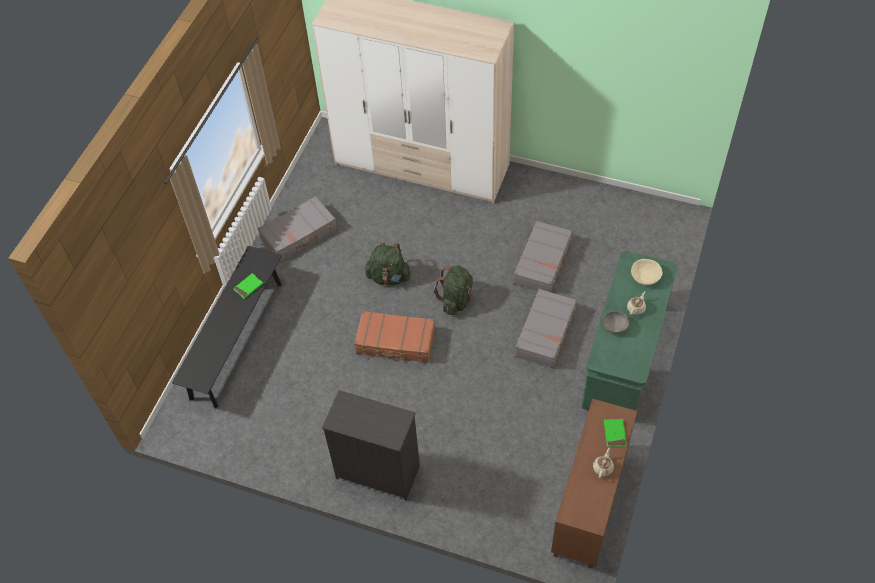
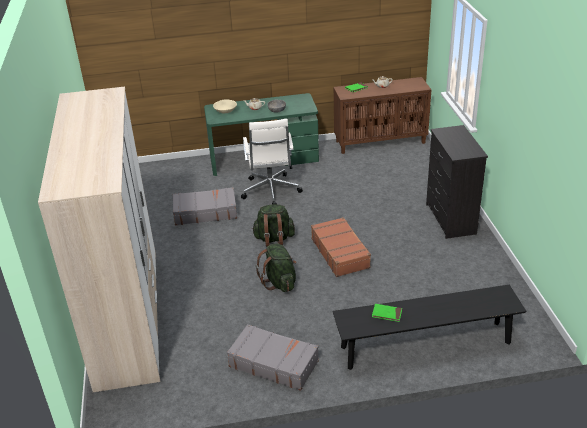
camera: 120 degrees left, 20 degrees down
grey suitcase [515,289,577,368] -> white office chair [241,119,303,205]

